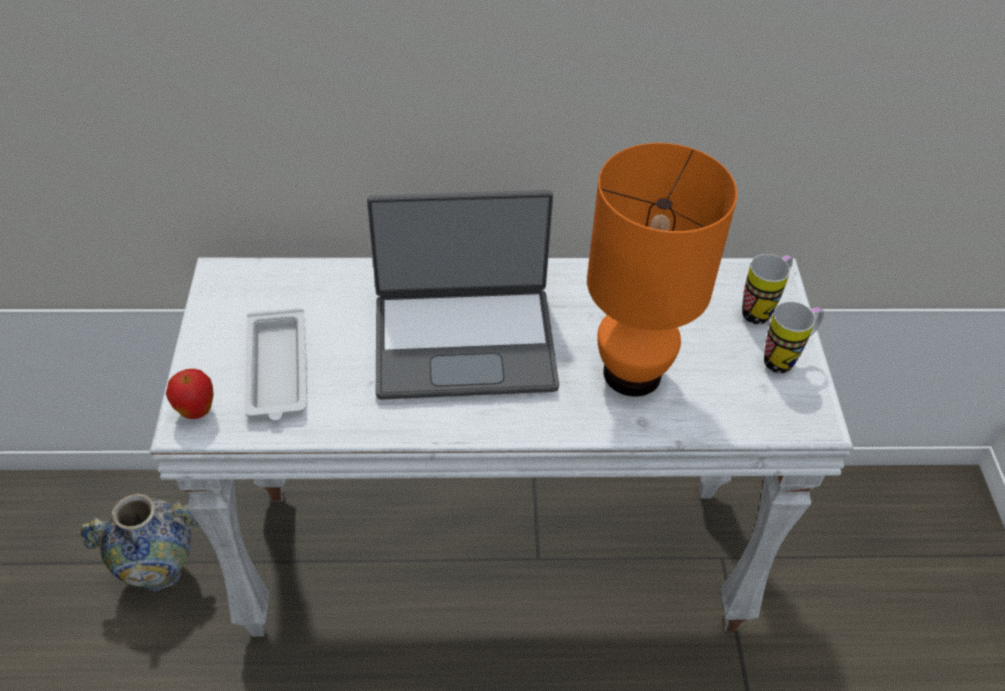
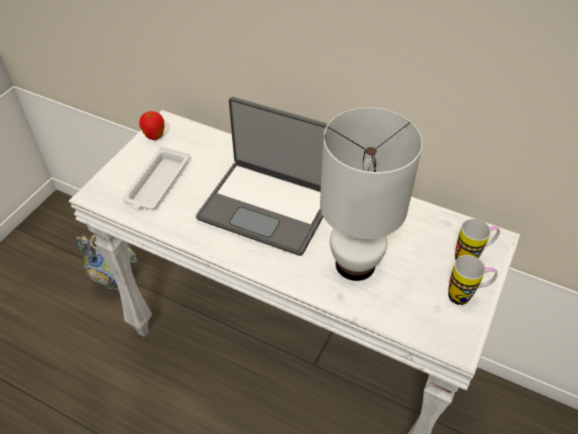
camera: 30 degrees right, 0 degrees up
apple [166,369,214,419] -> apple moved to [139,111,165,140]
orange table lamp [587,143,738,397] -> white table lamp [320,107,423,281]

